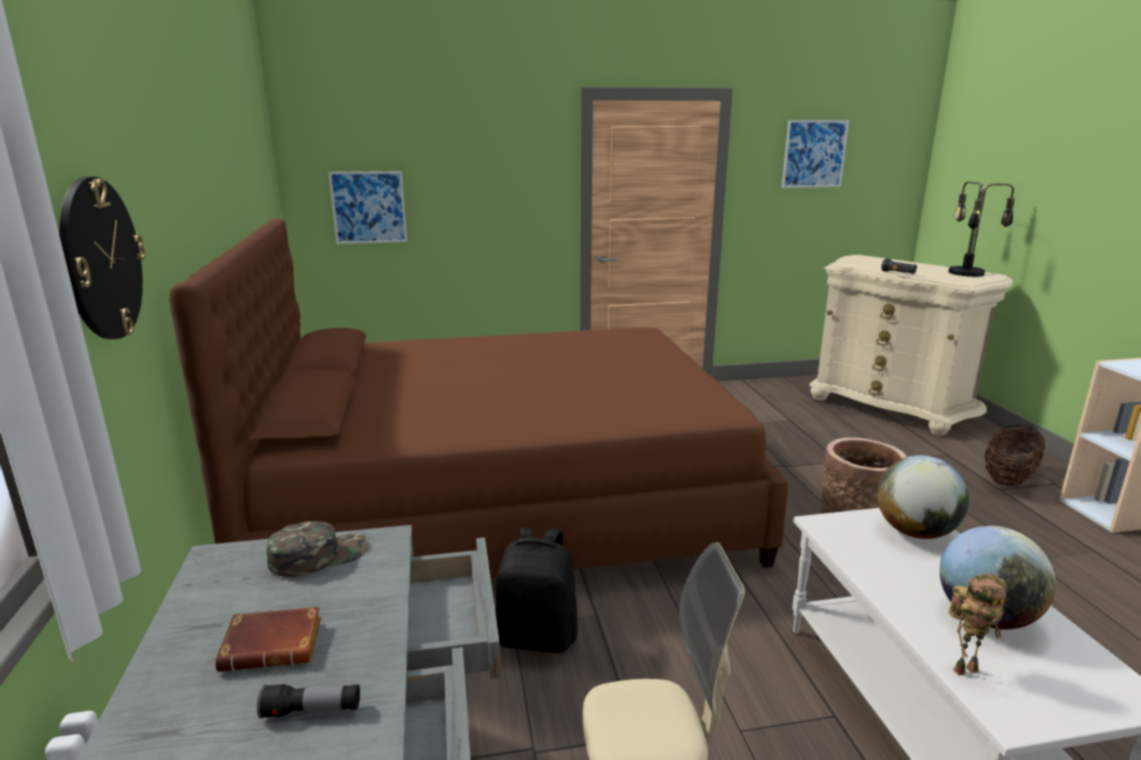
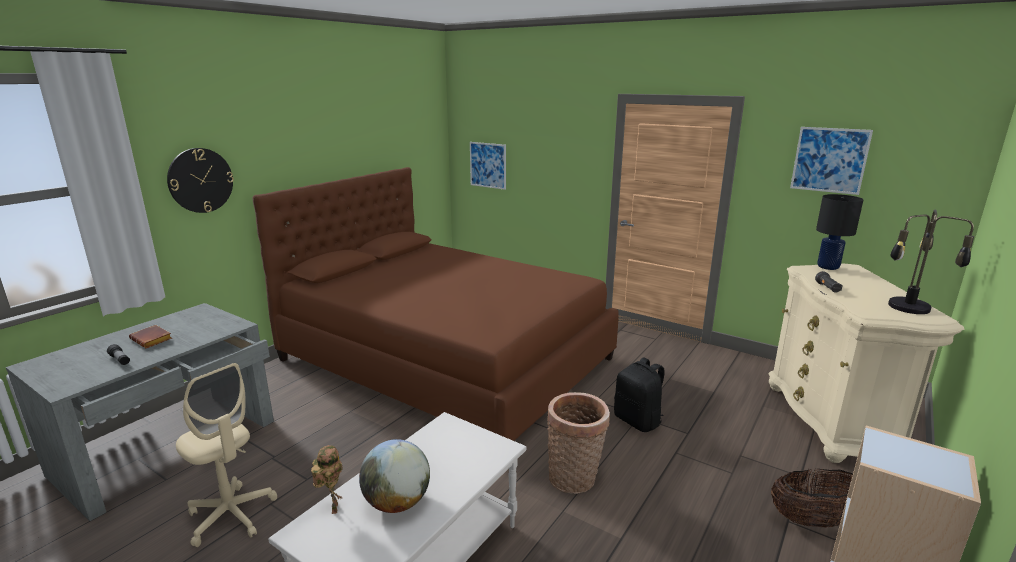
camera: 45 degrees right, 0 degrees up
green cap [267,521,368,577] -> none
black backpack [495,527,578,653] -> black backpack moved to [614,358,665,432]
globe [877,455,969,539] -> none
toy robot [948,574,1007,675] -> toy robot turned 135 degrees counterclockwise [311,445,343,514]
none -> black table lamp [816,194,863,270]

